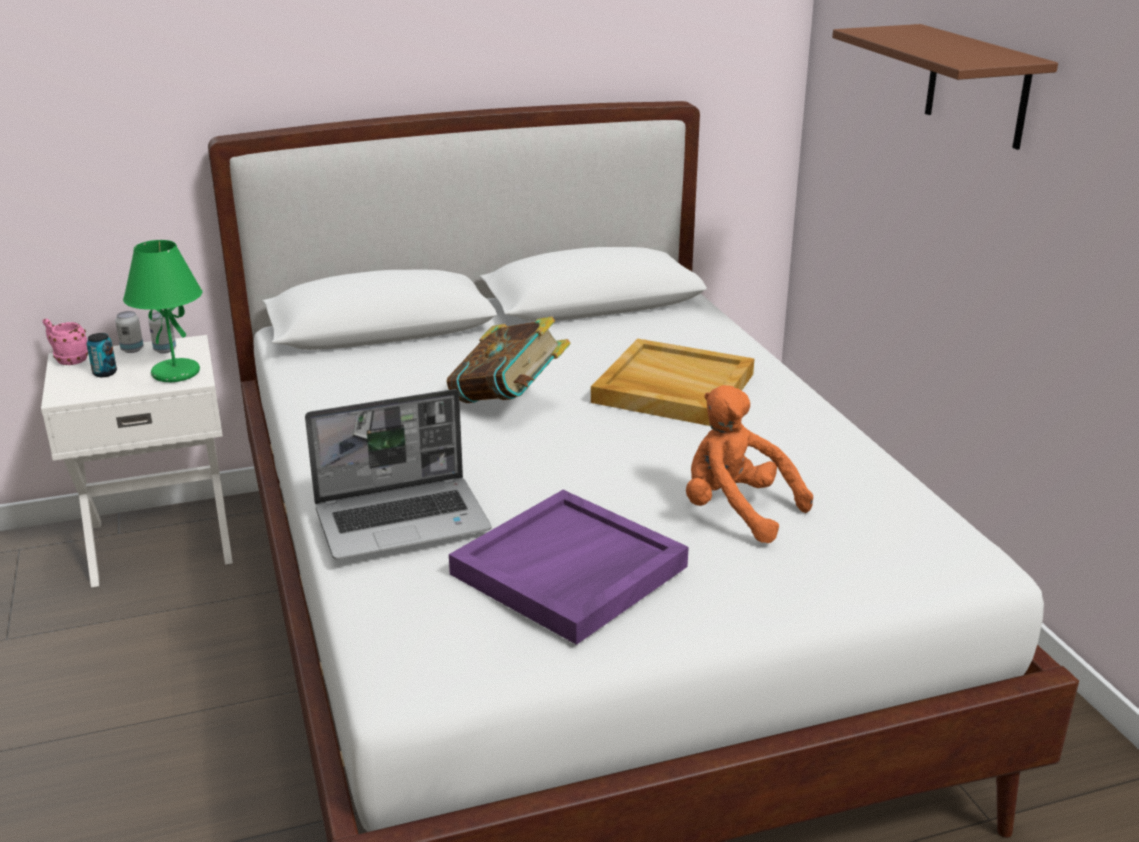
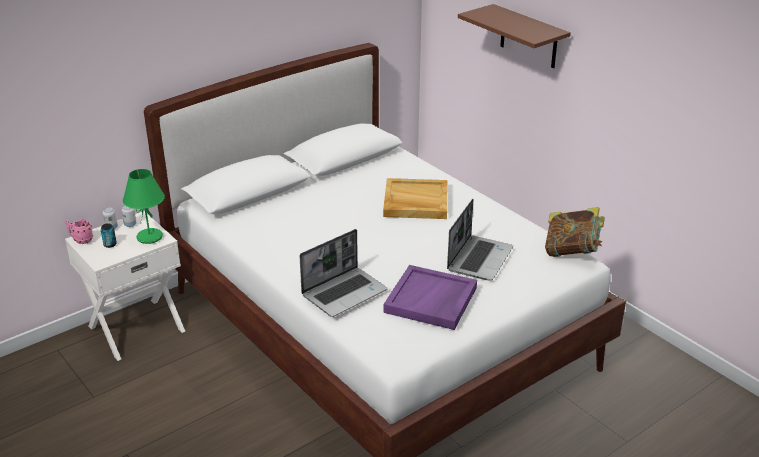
camera: 20 degrees left, 5 degrees up
book [447,317,571,403] -> book moved to [545,207,605,257]
orange plush toy [686,385,813,543] -> laptop [447,199,513,281]

